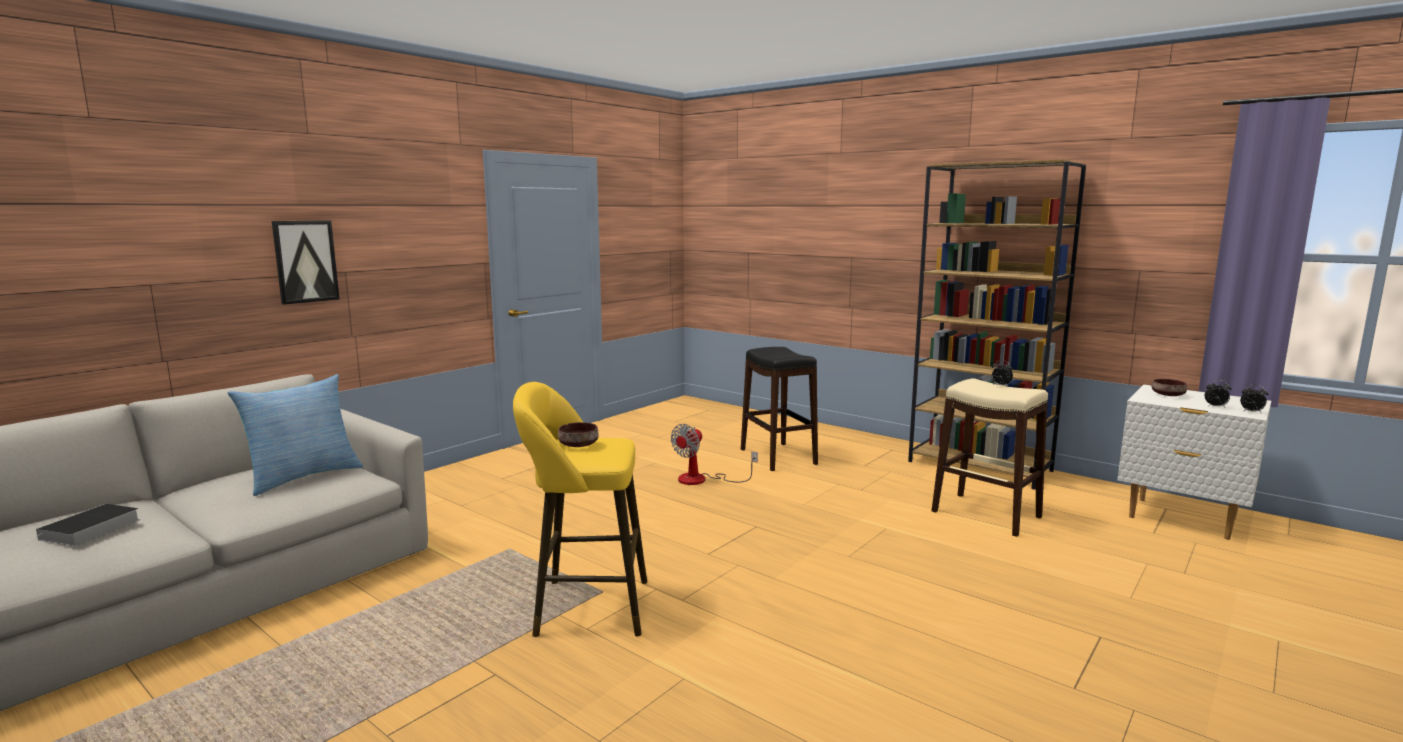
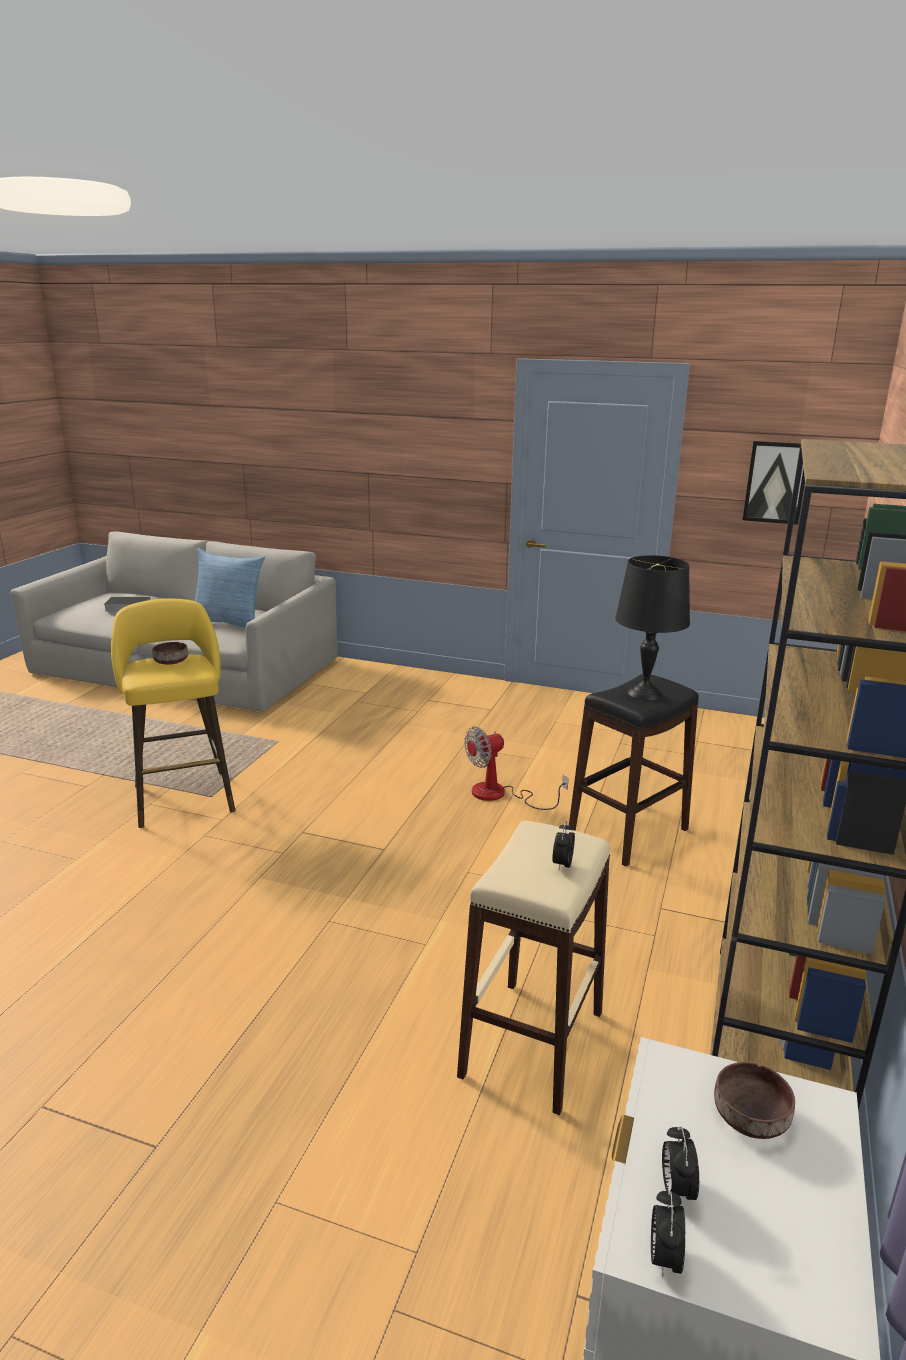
camera: 70 degrees right, 10 degrees up
picture [272,220,339,304] -> picture moved to [743,441,805,525]
fan [671,424,758,485] -> fan turned 45 degrees counterclockwise [465,726,569,810]
none -> black table lamp [615,555,690,700]

